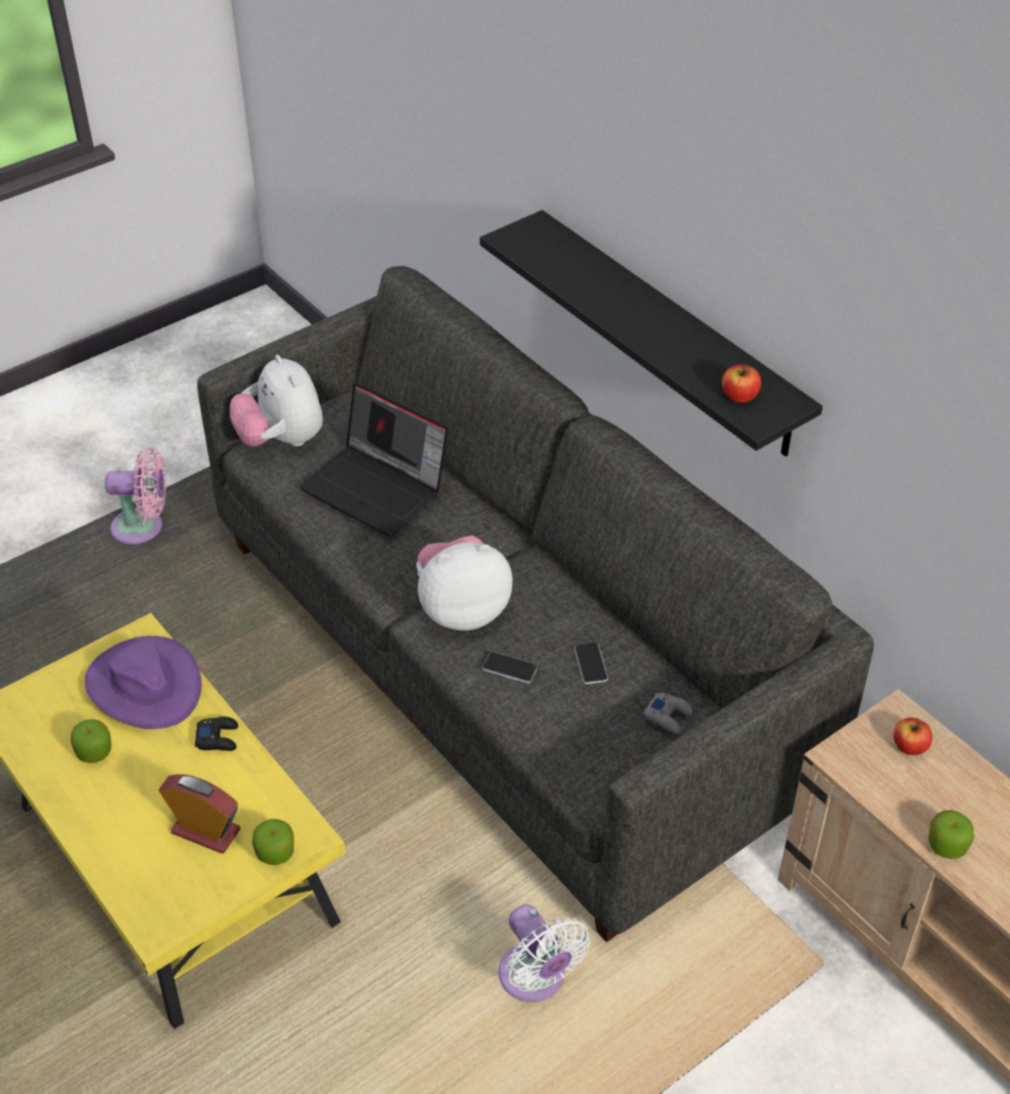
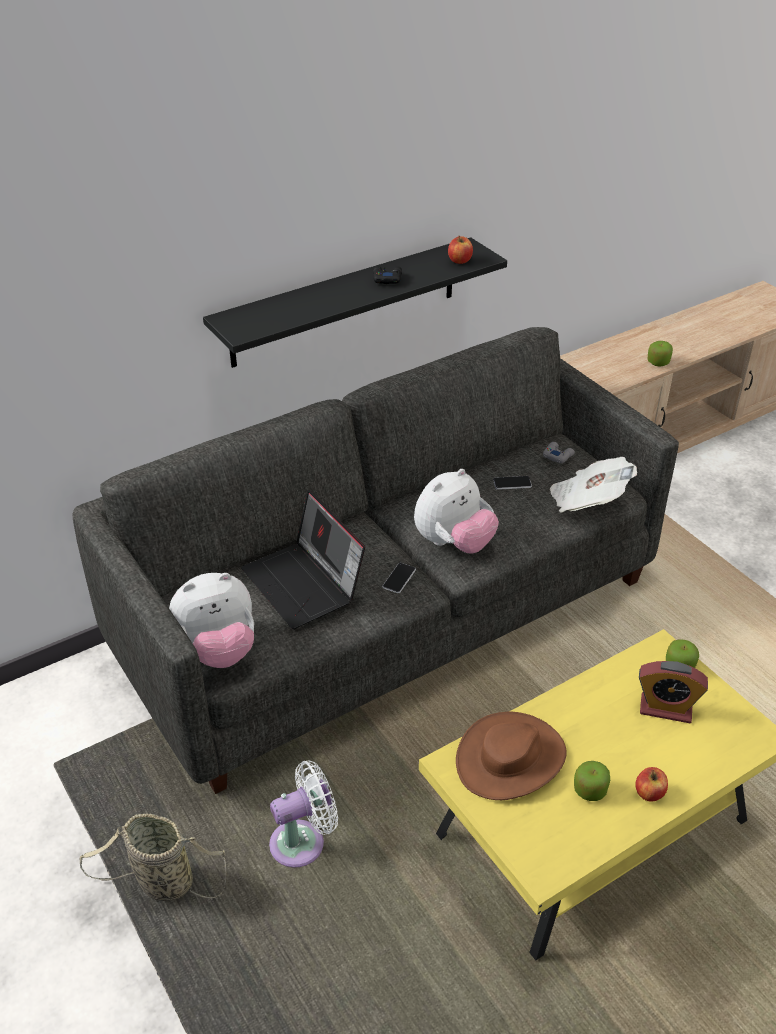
camera: 85 degrees left, 5 degrees down
purple hat [85,636,202,729] -> brown hat [456,712,567,800]
pink fan [105,448,166,545] -> basket [80,813,226,901]
alarm clock [159,774,240,854] -> alarm clock turned 105 degrees counterclockwise [639,661,708,723]
black game controller [195,716,238,751] -> black game controller moved to [373,266,402,284]
laptop [300,383,448,536] -> laptop turned 105 degrees clockwise [241,490,365,629]
plush toy [416,535,513,630] -> plush toy turned 120 degrees counterclockwise [414,469,499,554]
phone [482,652,538,683] -> phone moved to [382,563,416,593]
white fan [498,904,590,1002] -> white fan moved to [269,760,338,868]
apple [893,718,932,755] -> apple moved to [635,767,668,802]
none -> newspaper [550,457,637,513]

